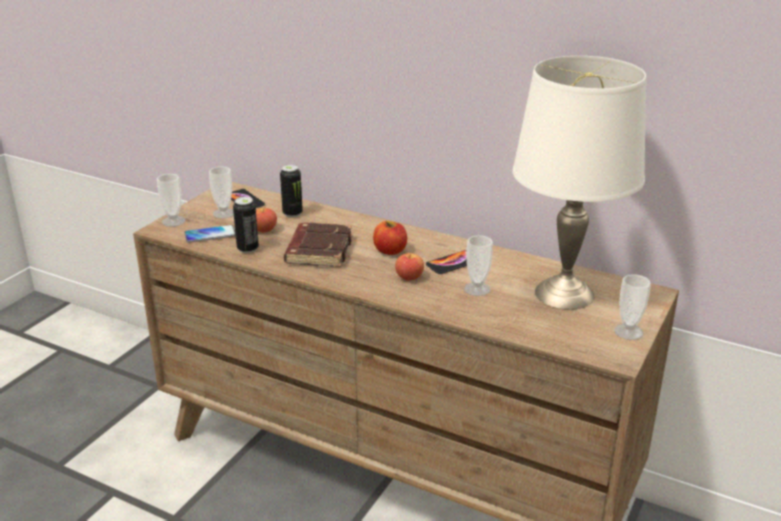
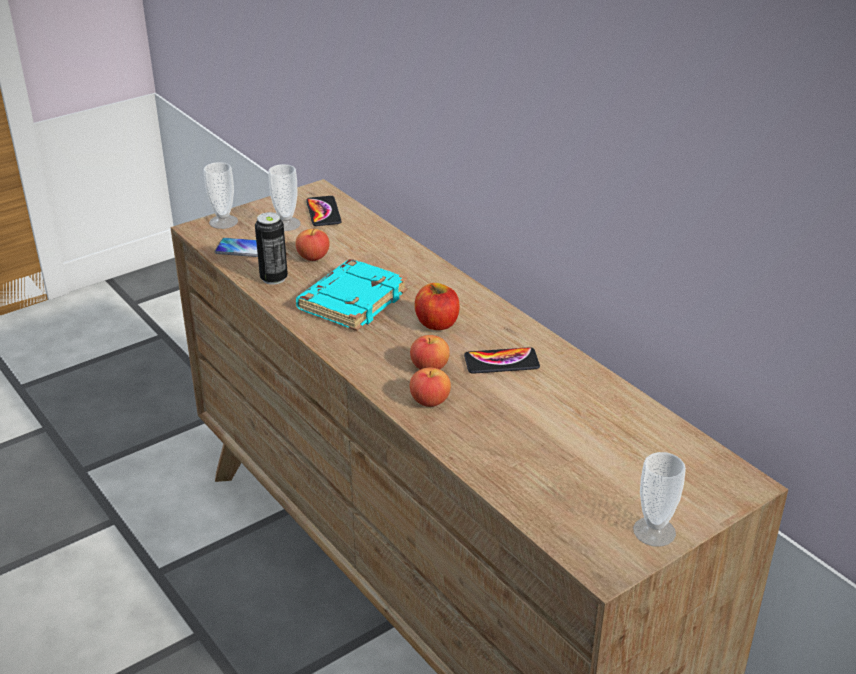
camera: 25 degrees right, 5 degrees up
can [280,165,303,218] -> none
brown book [284,223,352,267] -> turquoise book [296,259,408,331]
cup [464,235,493,296] -> none
white table lamp [512,56,646,310] -> none
none -> apple [410,368,451,407]

